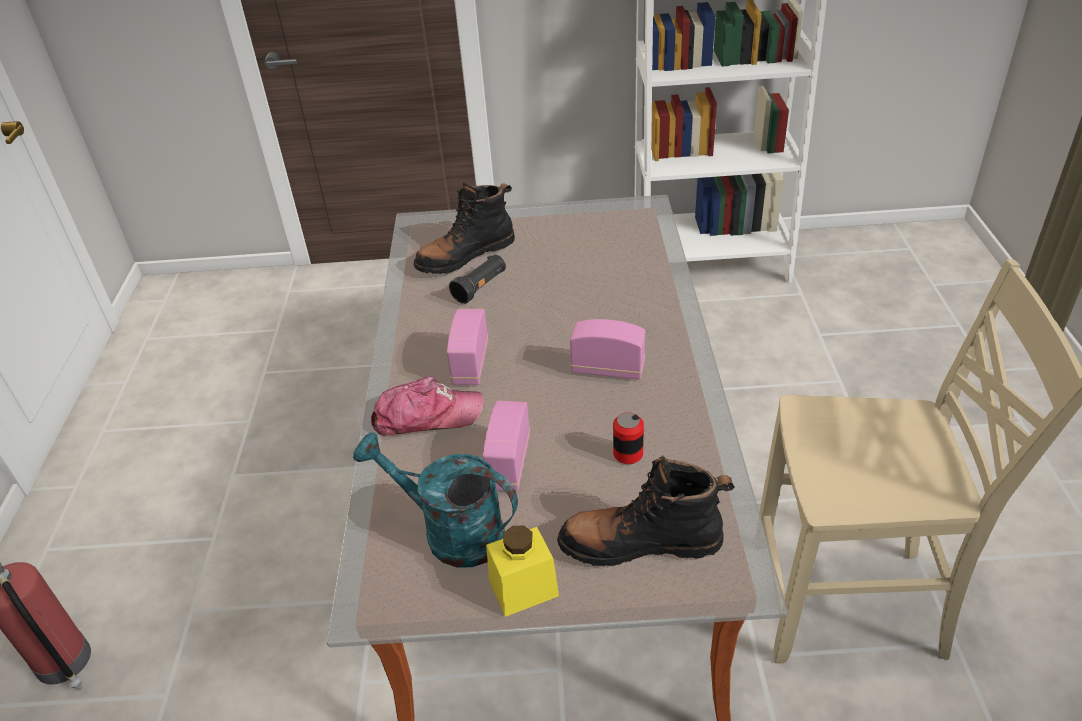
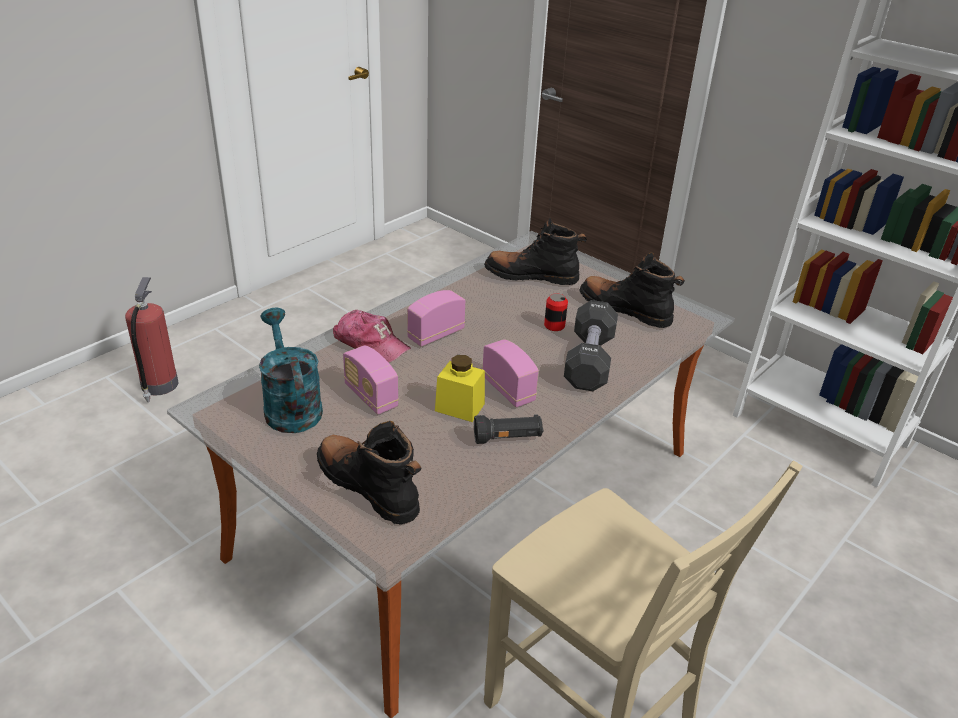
camera: 40 degrees right, 5 degrees down
black flashlight [449,255,506,304] -> black flashlight moved to [474,414,543,444]
radio [483,401,530,491] -> radio turned 90 degrees counterclockwise [343,345,399,414]
yellow jar [486,525,559,617] -> yellow jar moved to [435,355,485,422]
can [613,412,644,464] -> can moved to [544,293,568,331]
none -> black dumbbell [564,300,618,391]
none -> black boot [580,252,685,328]

